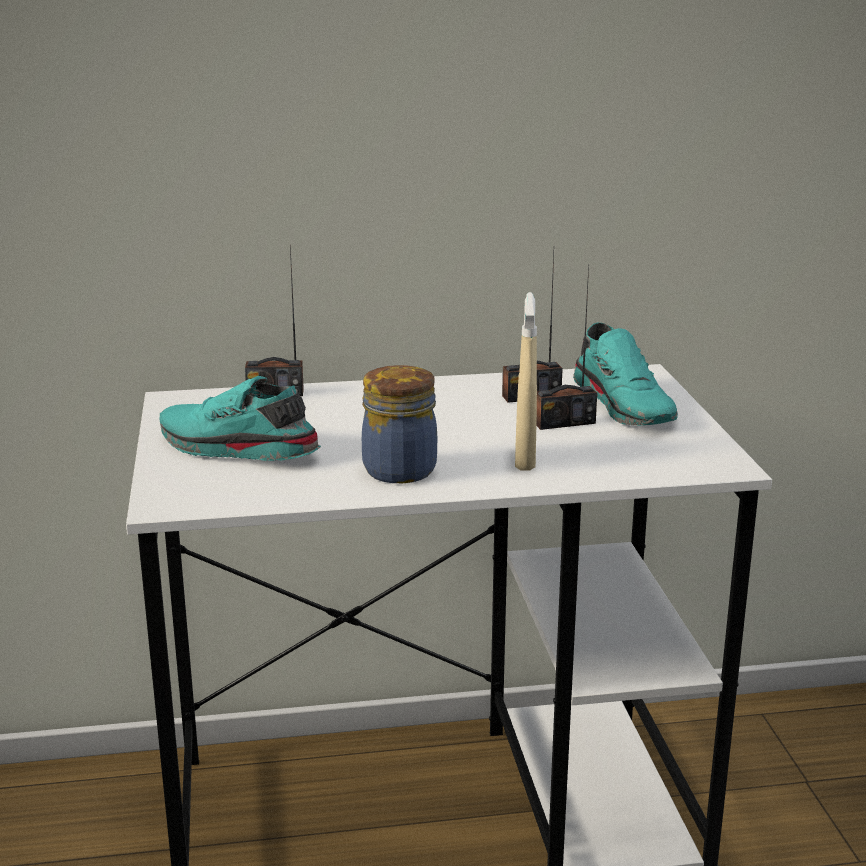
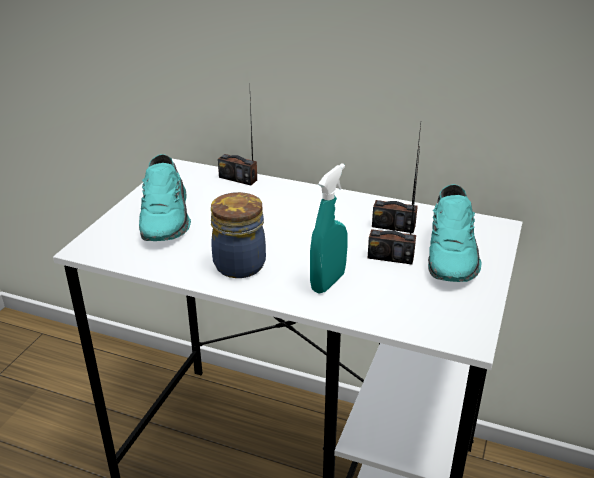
camera: 30 degrees right, 10 degrees up
turquoise shoe [159,376,321,461] -> turquoise shoe turned 150 degrees counterclockwise [139,154,191,241]
beige spray bottle [515,292,537,471] -> turquoise spray bottle [310,163,348,294]

